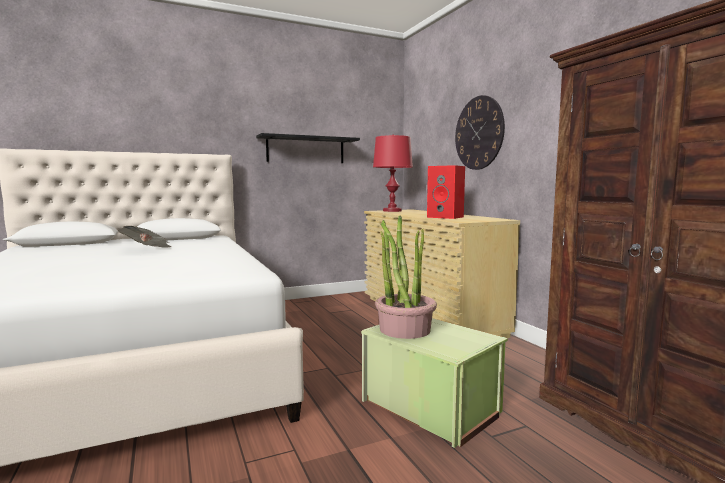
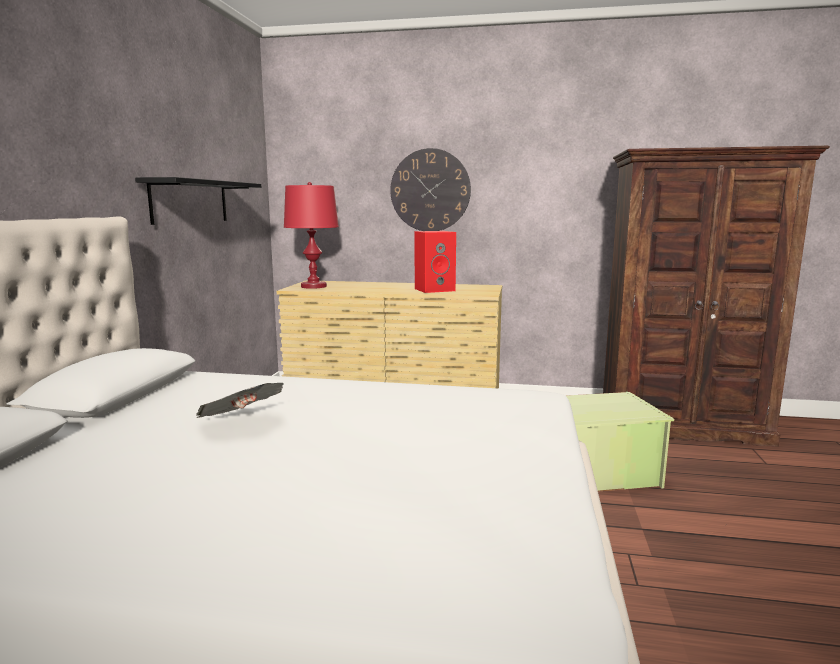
camera: 55 degrees left, 5 degrees up
potted plant [375,216,437,339] -> none

